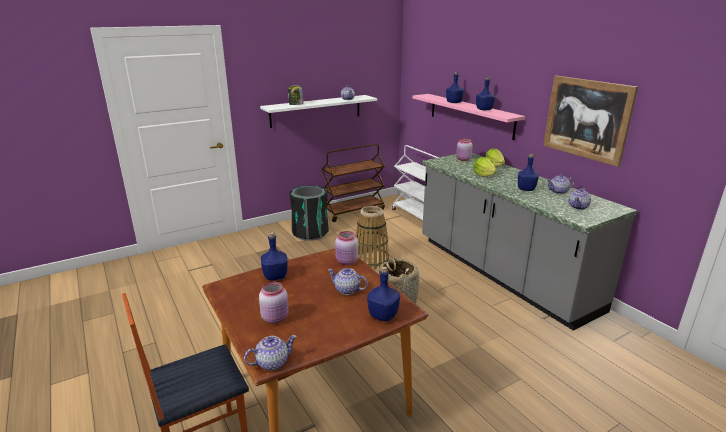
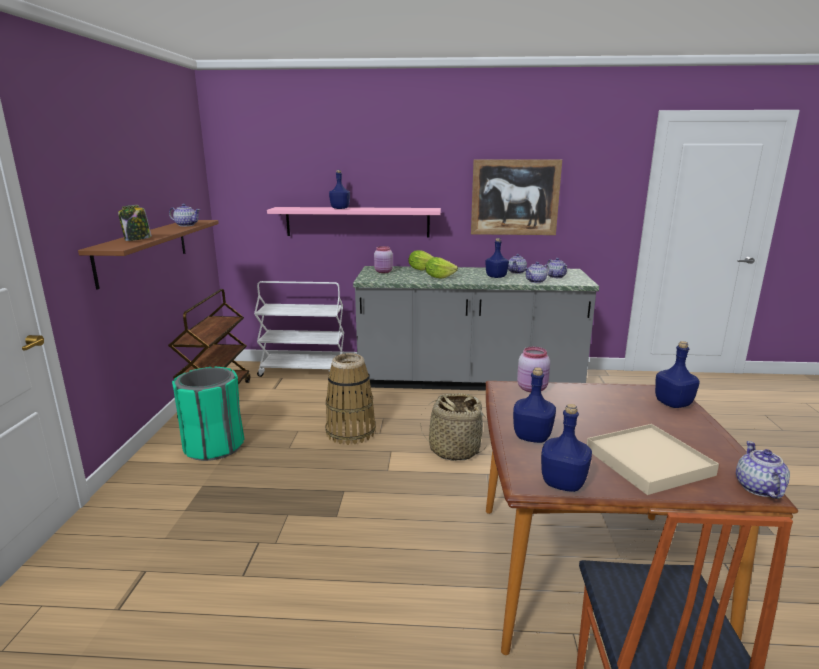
camera: 55 degrees left, 5 degrees down
pink jar [259,282,289,324] -> beige tray [587,424,719,495]
white shelf [260,95,377,128] -> brown shelf [78,220,219,290]
black trash can [289,186,329,241] -> green trash can [172,367,245,461]
teapot [328,268,368,295] -> teapot moved to [524,262,550,283]
blue bottle [476,77,495,110] -> blue bottle moved to [541,404,592,492]

